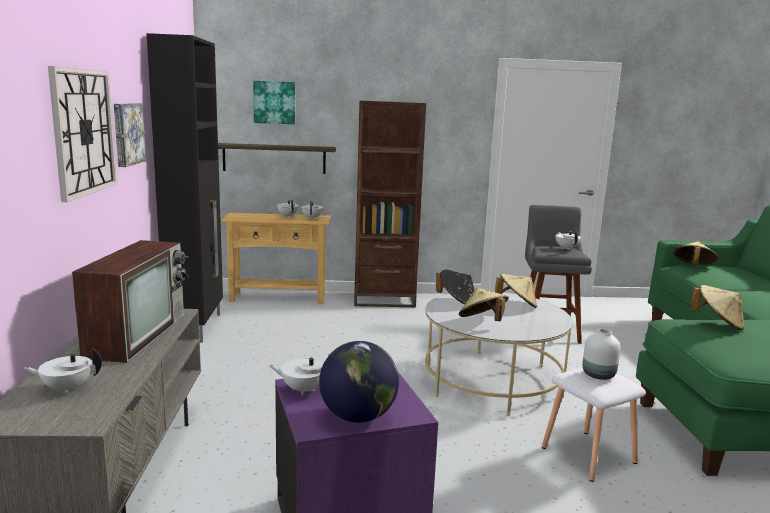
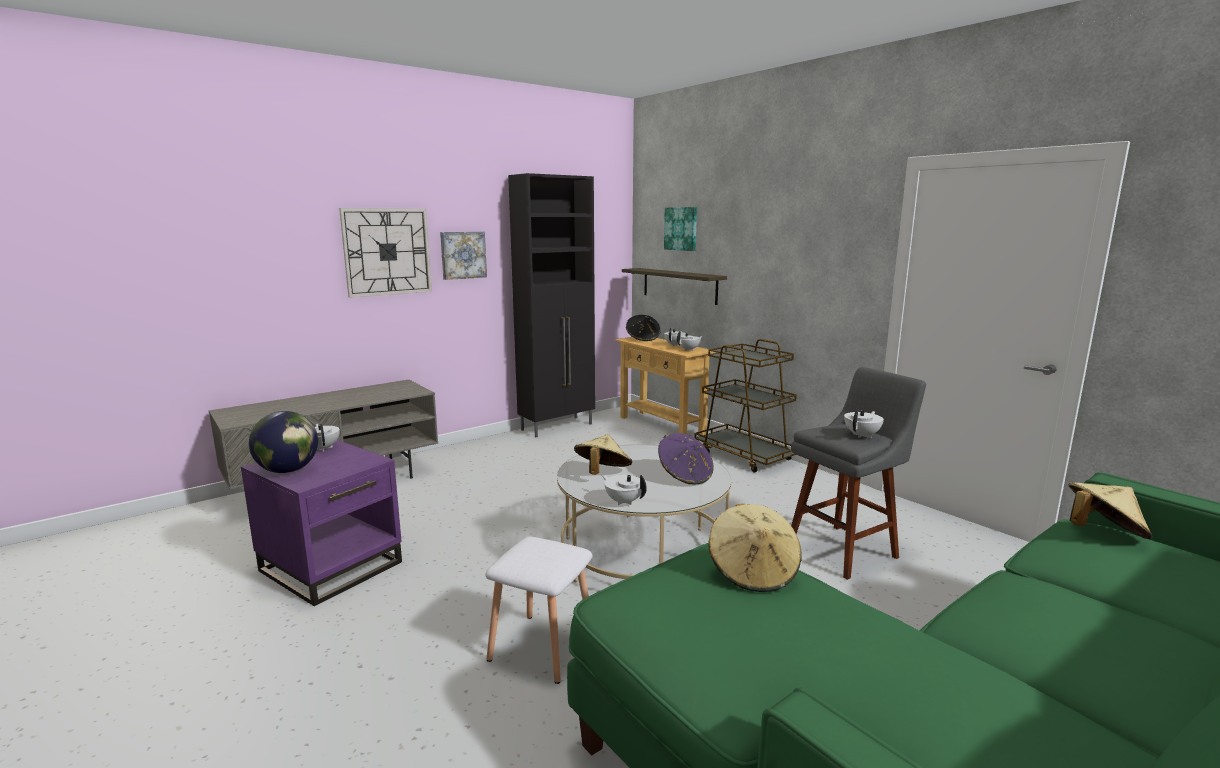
camera: 55 degrees right, 0 degrees up
white teapot [24,348,102,394] -> white teapot moved to [601,474,647,505]
television [72,240,189,363] -> none
brown bookcase [354,101,426,307] -> brown cart [694,339,797,473]
black hat [436,269,475,304] -> black hat moved to [626,315,661,341]
beige hat [495,274,537,308] -> purple hat [658,433,713,484]
white vase [583,329,621,380] -> none

